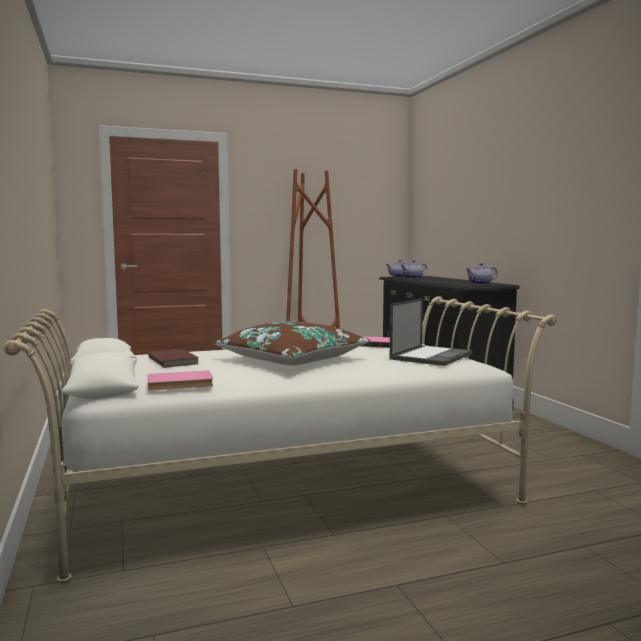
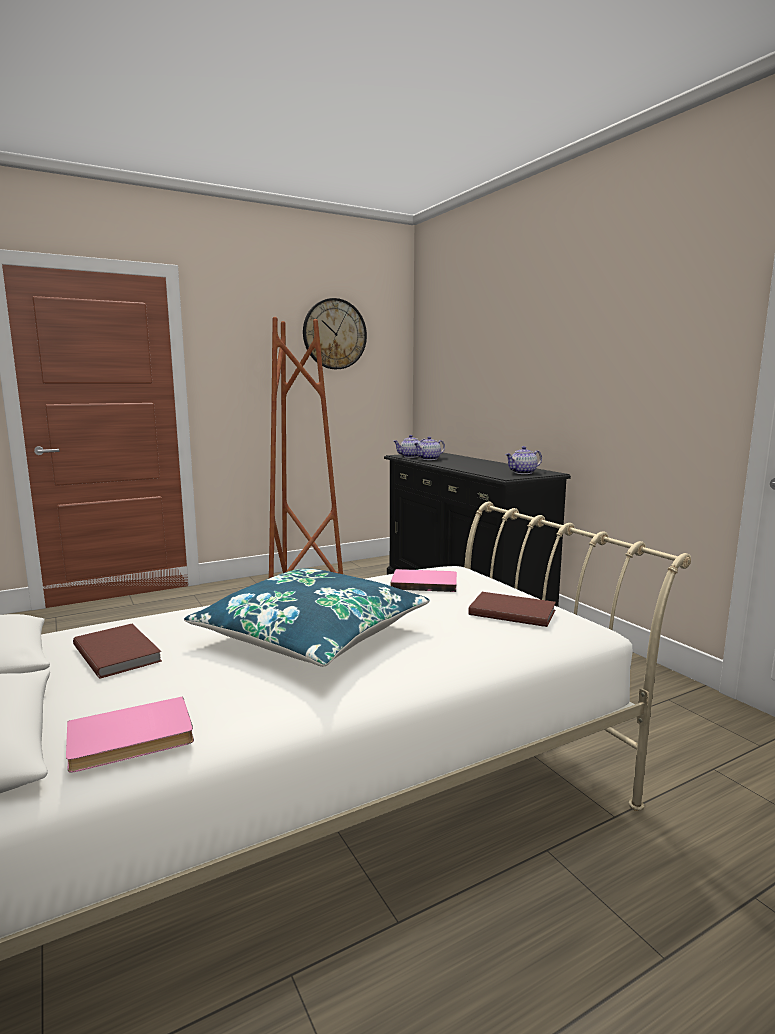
camera: 10 degrees left, 5 degrees up
brown pillow [213,321,370,366] -> blue pillow [184,568,430,667]
laptop [390,298,472,366] -> brown book [468,592,556,627]
none -> wall clock [303,298,367,369]

